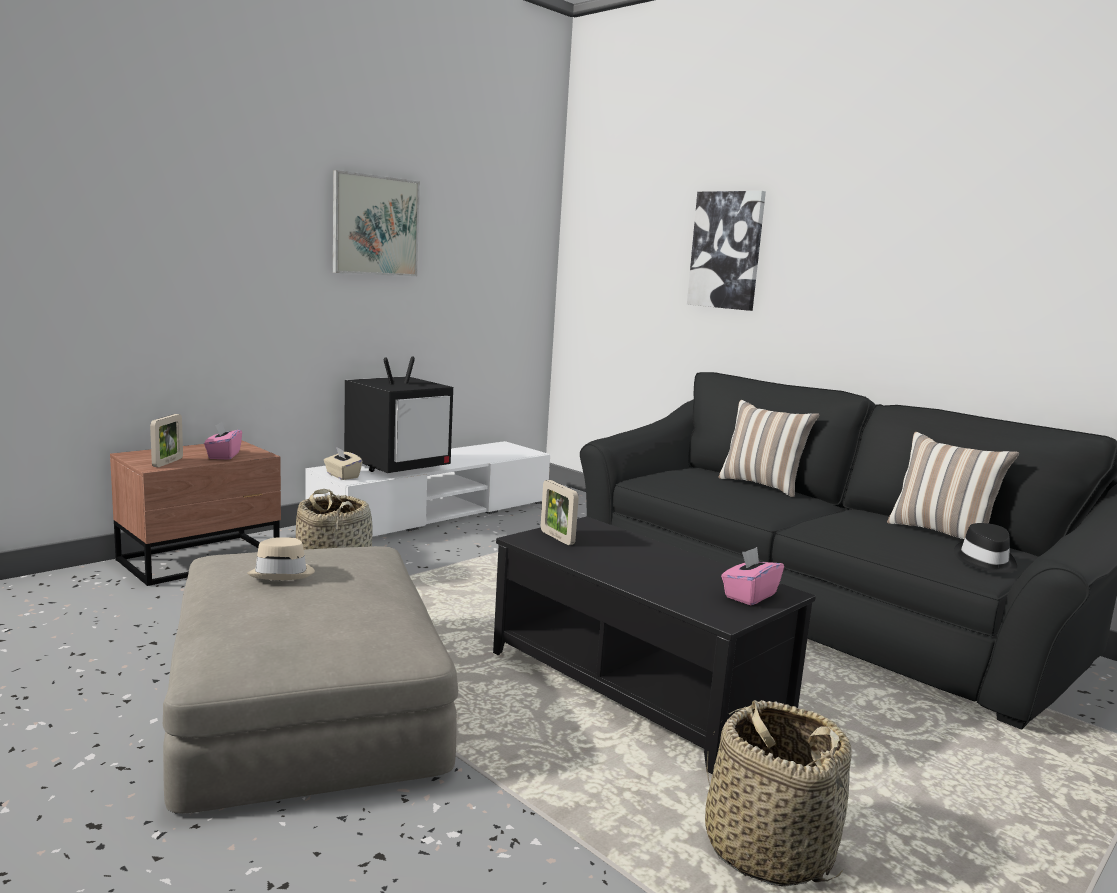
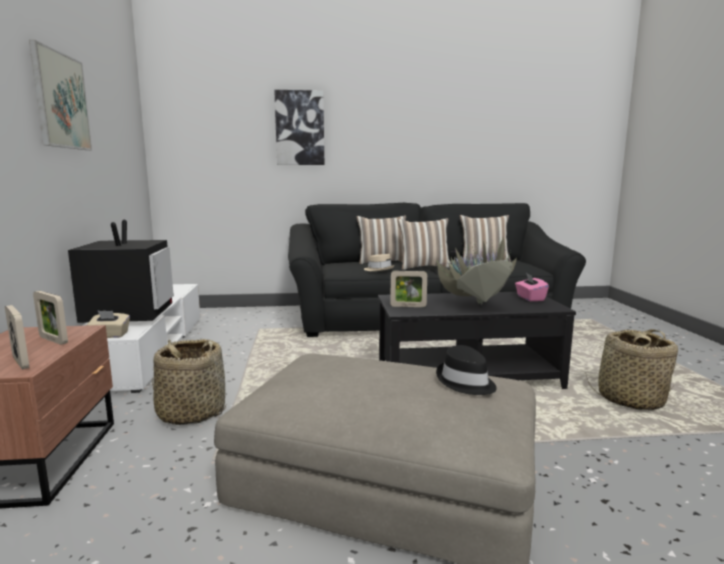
camera: 50 degrees left, 0 degrees up
pink tissue box [204,422,242,460] -> picture frame [33,291,68,345]
beige hat [247,537,315,580] -> beige hat moved to [364,254,394,271]
black hat [954,523,1017,573] -> black hat moved to [436,345,497,395]
none -> pillow [397,218,451,270]
none -> potted plant [436,228,518,305]

